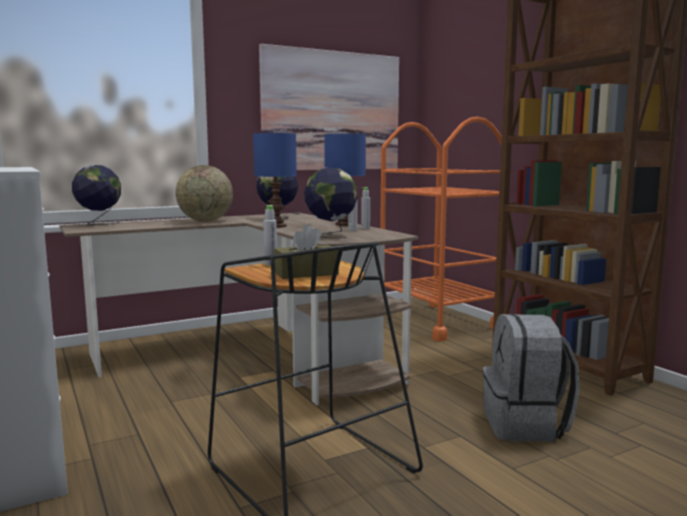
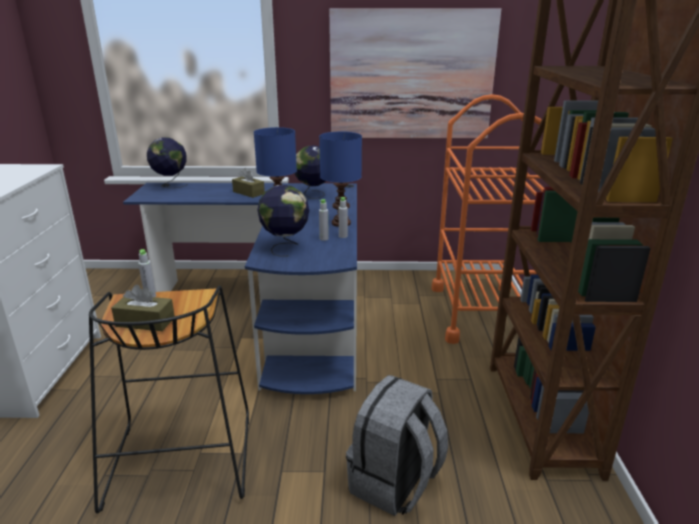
camera: 30 degrees right, 15 degrees up
brown desk [60,213,418,405] -> blue desk [123,183,357,394]
globe [176,165,233,222] -> brown tissue box [232,168,265,198]

